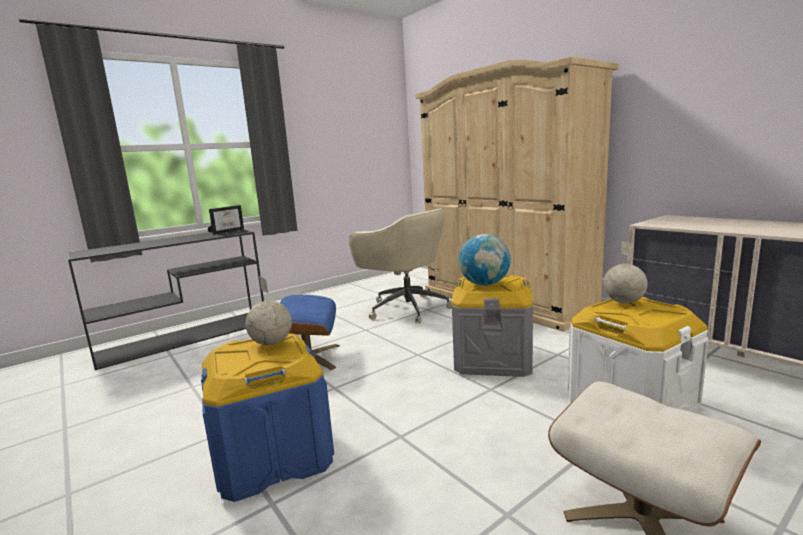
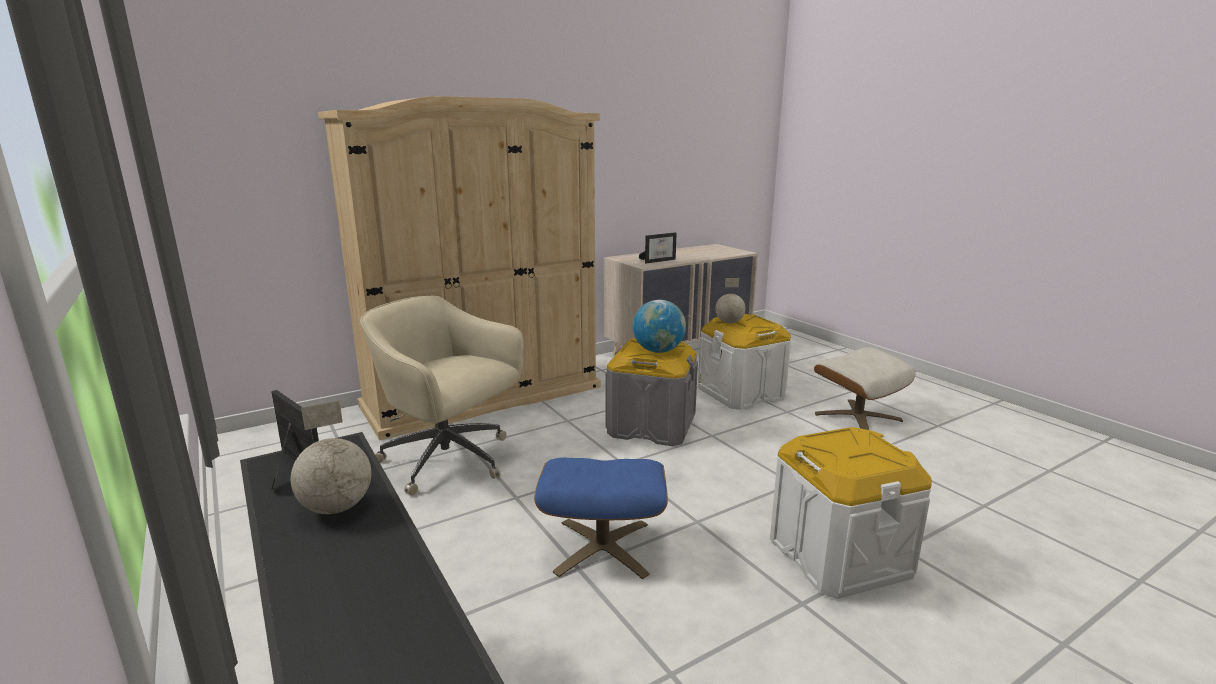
camera: 85 degrees left, 5 degrees up
blue storage box [201,333,334,502] -> white storage box [770,427,932,599]
globe [246,276,292,345] -> globe moved to [291,401,371,514]
beige office chair [349,208,452,323] -> beige office chair turned 105 degrees counterclockwise [360,296,524,495]
none -> picture frame [639,232,677,264]

